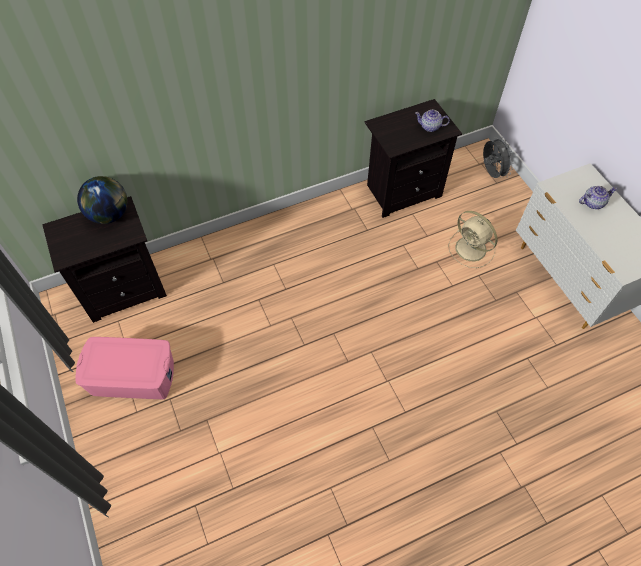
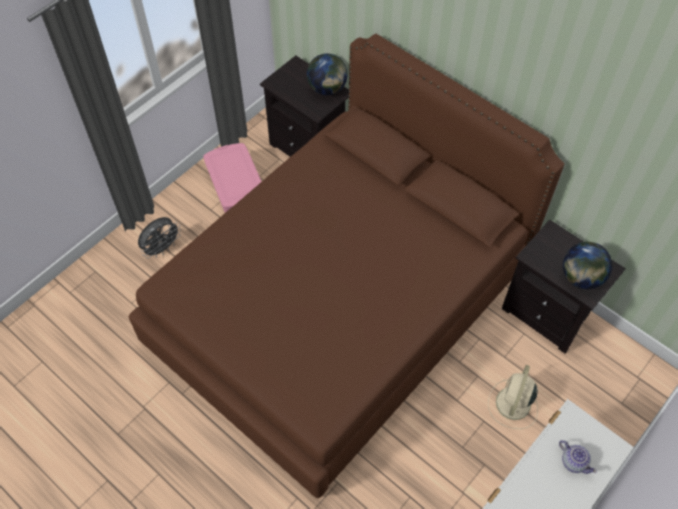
camera: 65 degrees right, 0 degrees up
teapot [415,110,450,132] -> globe [563,242,613,289]
grey fan [483,137,513,178] -> grey fan moved to [138,217,181,258]
none -> brown bed [129,34,564,498]

